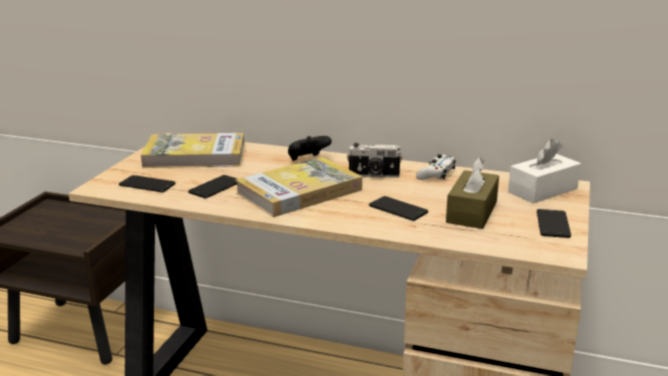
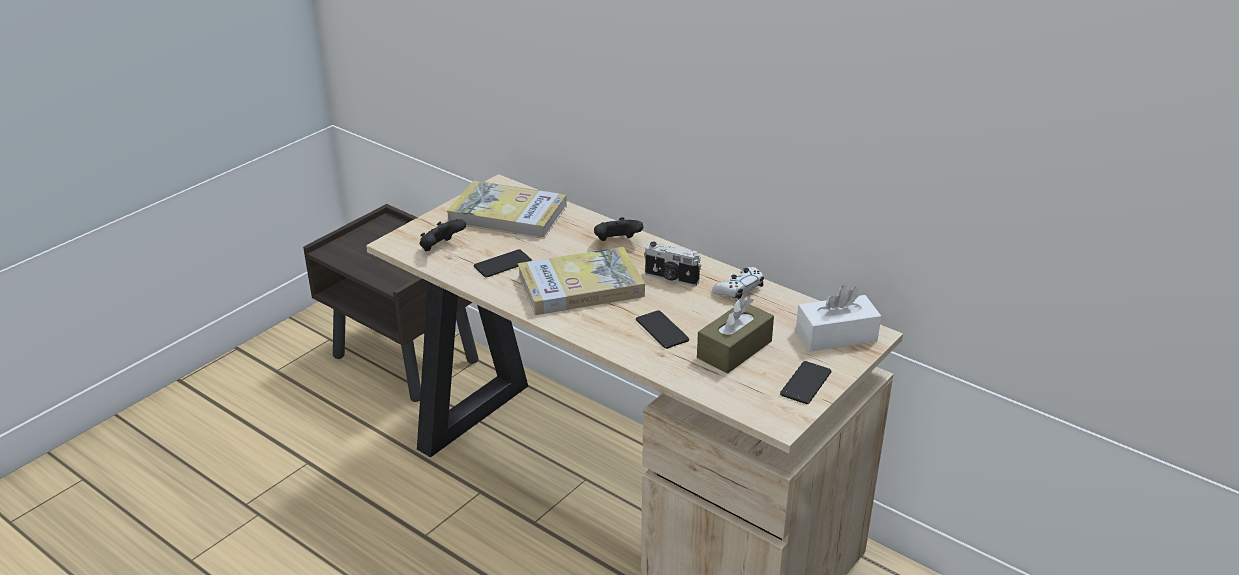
camera: 20 degrees right, 10 degrees up
phone [119,175,176,193] -> black game controller [419,219,466,251]

